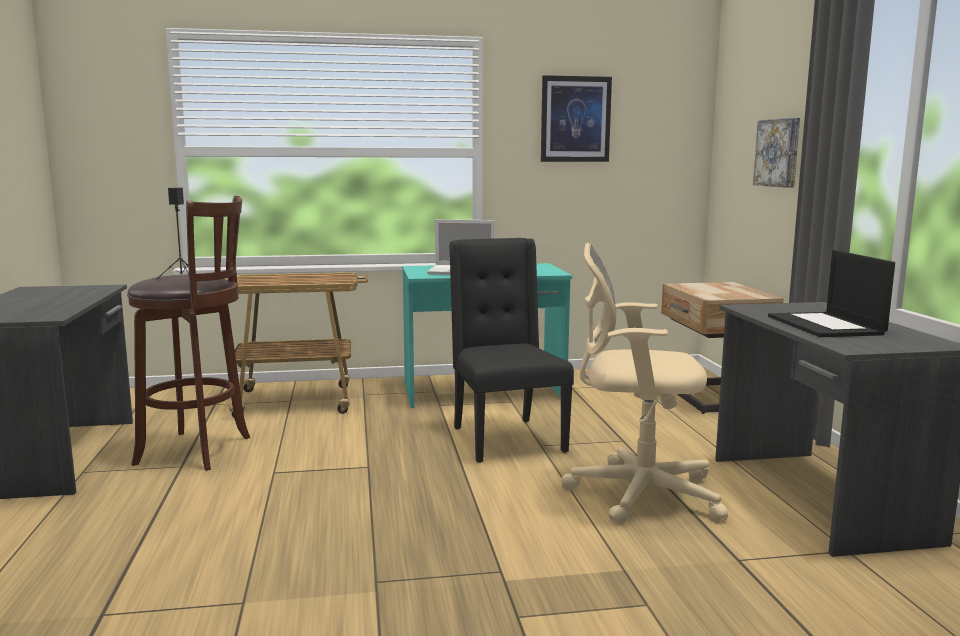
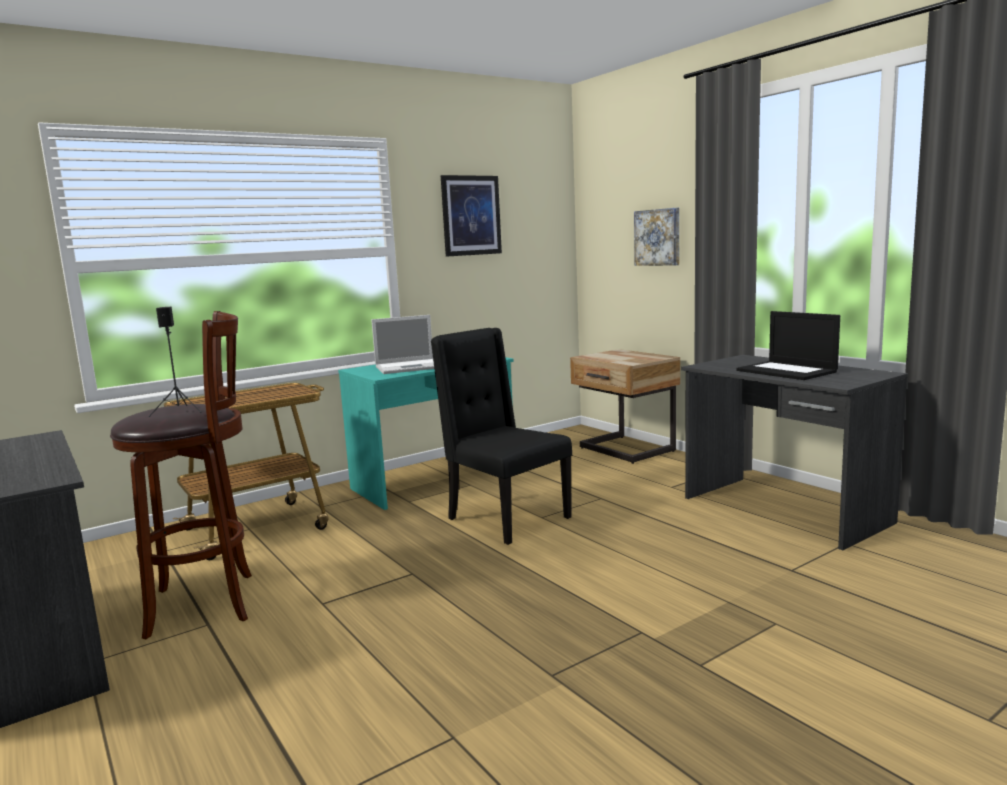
camera: 25 degrees left, 0 degrees up
beige office chair [561,243,728,525] -> none

